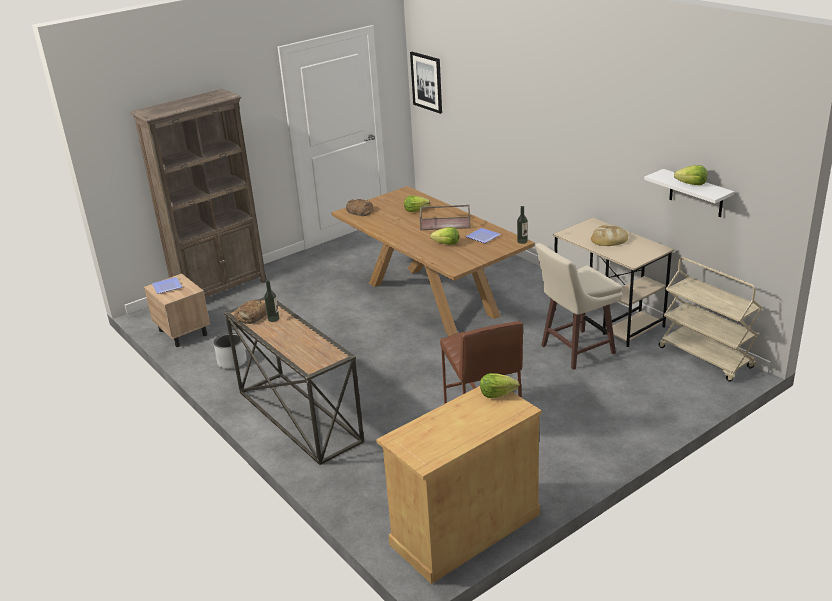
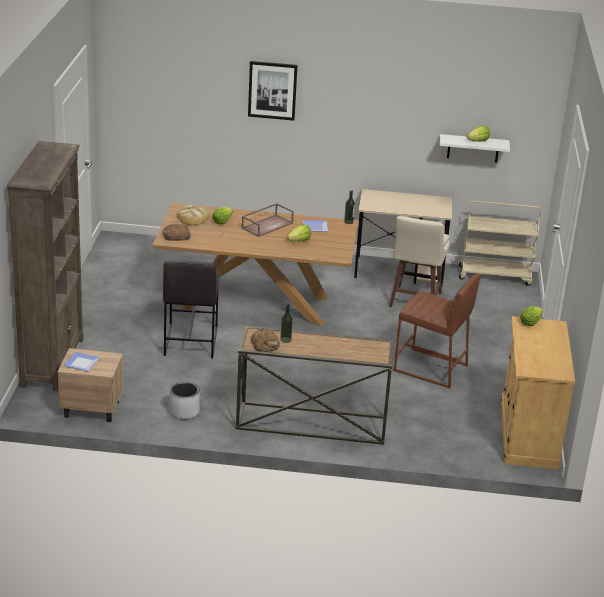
camera: 50 degrees left, 0 degrees up
picture [410,52,442,114] -> picture moved to [248,61,298,121]
bread [591,224,628,246] -> bread moved to [177,205,210,225]
none -> grey stool [163,261,220,359]

